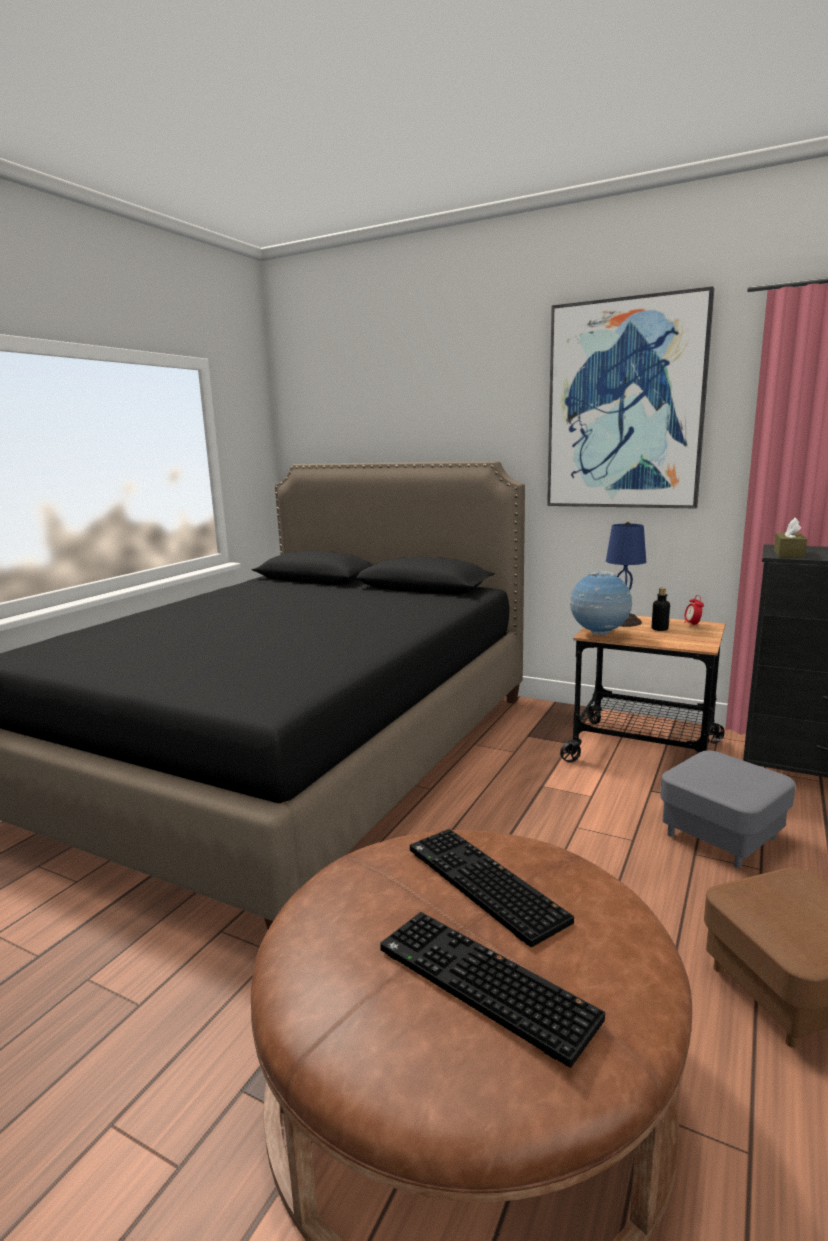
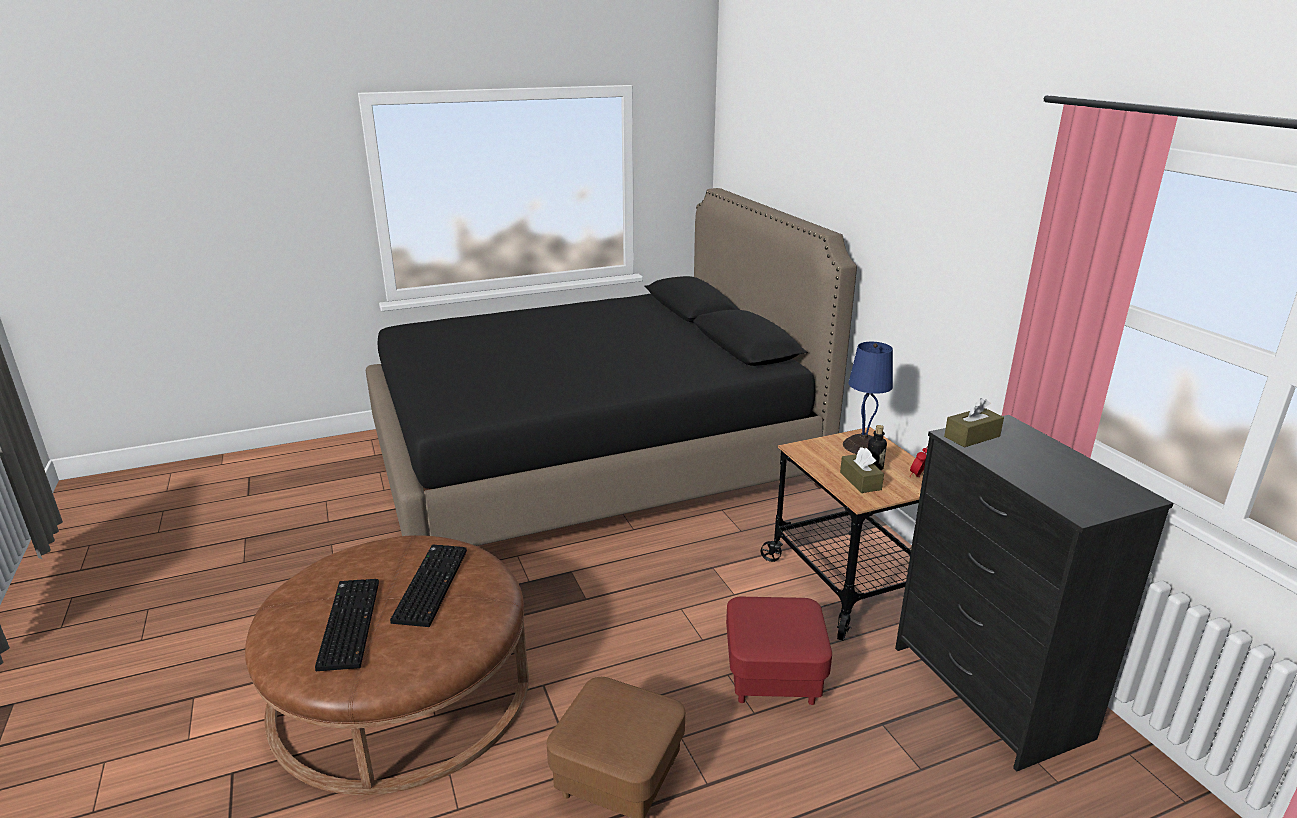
camera: 40 degrees right, 10 degrees up
picture [547,286,714,509] -> none
globe [570,570,632,636] -> none
grey ottoman [660,751,796,868] -> red ottoman [726,597,832,705]
none -> brown tissue box [840,447,884,493]

